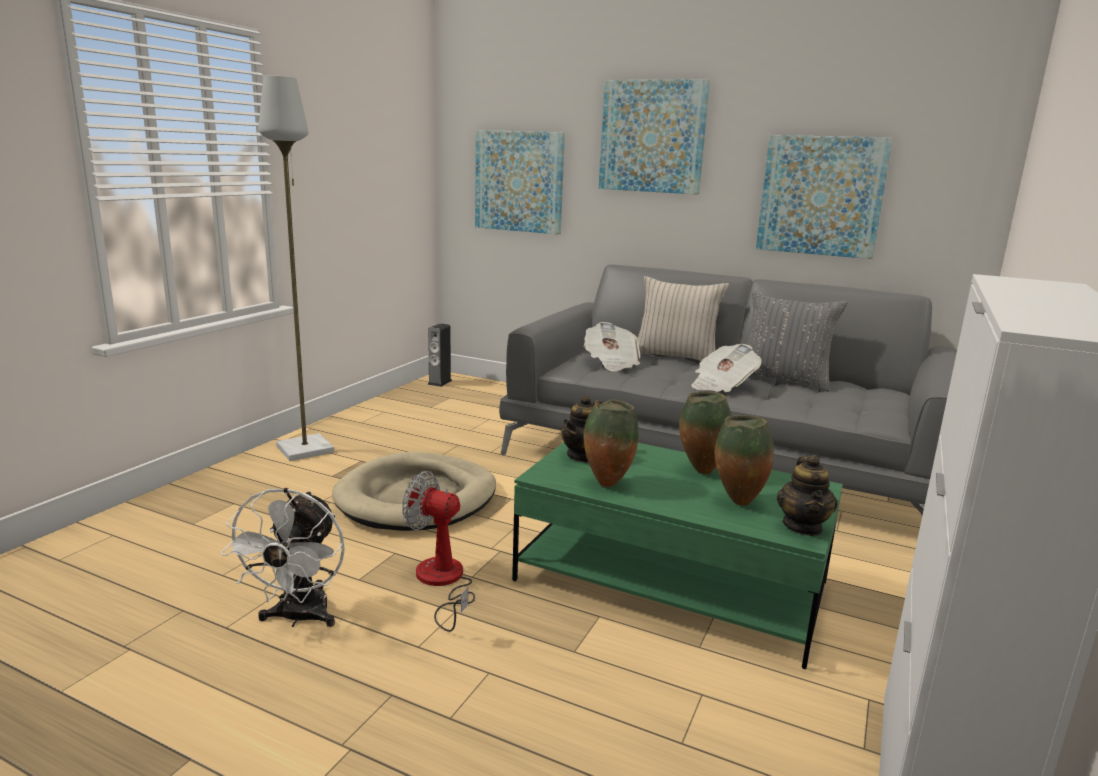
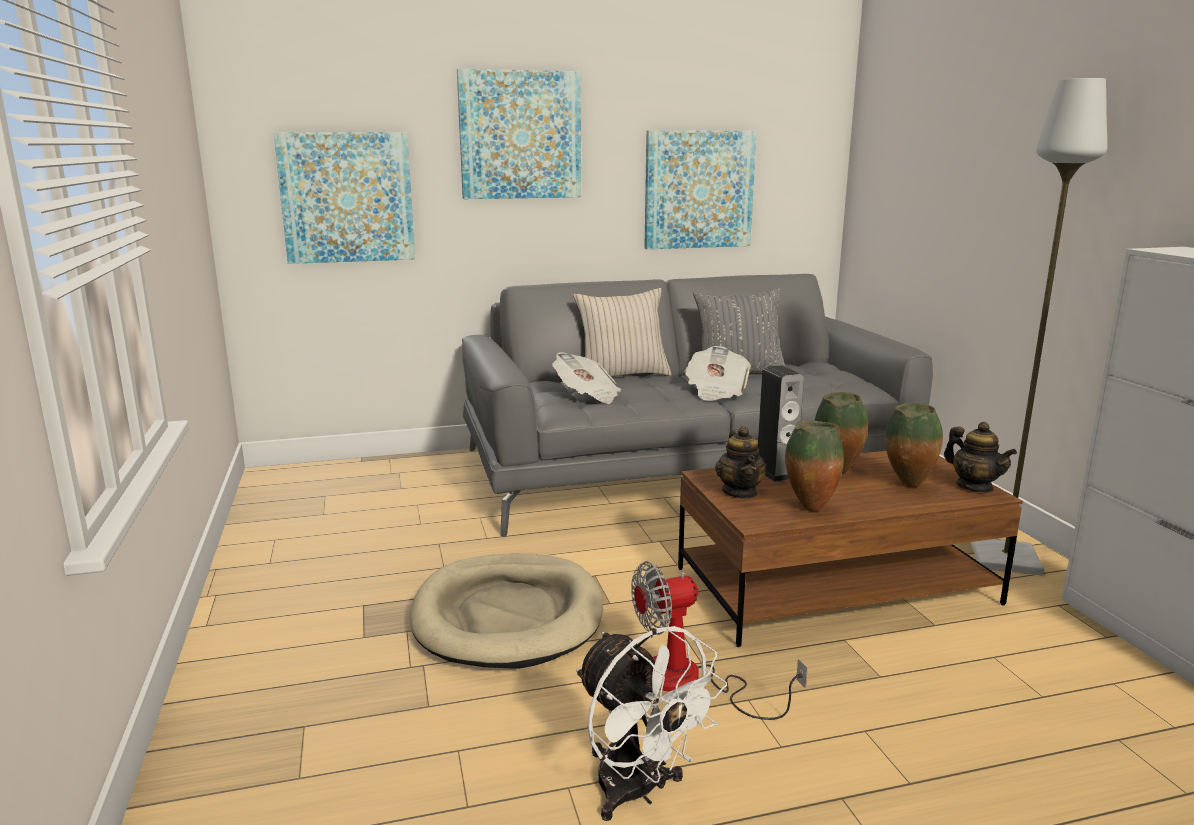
camera: 40 degrees left, 0 degrees up
grey floor lamp [258,75,334,461] -> grey floor lamp moved to [971,78,1107,575]
speaker [427,323,452,387] -> speaker moved to [758,365,804,482]
green coffee table [512,442,843,669] -> brown coffee table [678,451,1023,647]

